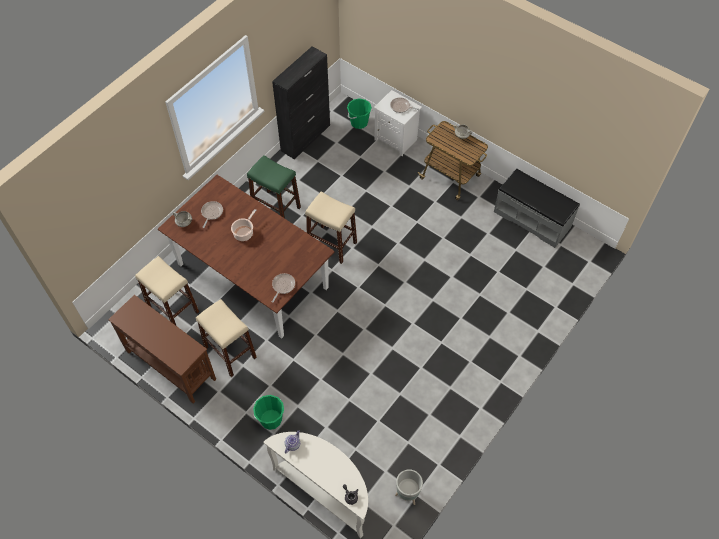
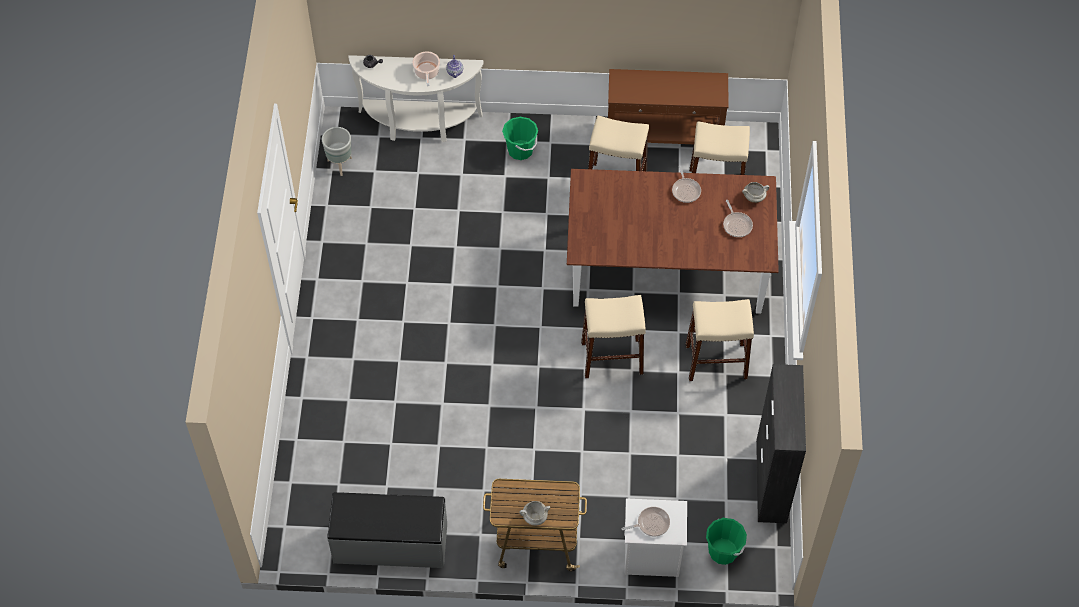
camera: 145 degrees right, 0 degrees up
cooking pot [231,209,256,241] -> cooking pot moved to [412,51,440,86]
green stool [247,155,301,218] -> beige stool [686,299,754,381]
frying pan [272,273,295,303] -> frying pan moved to [672,165,701,203]

